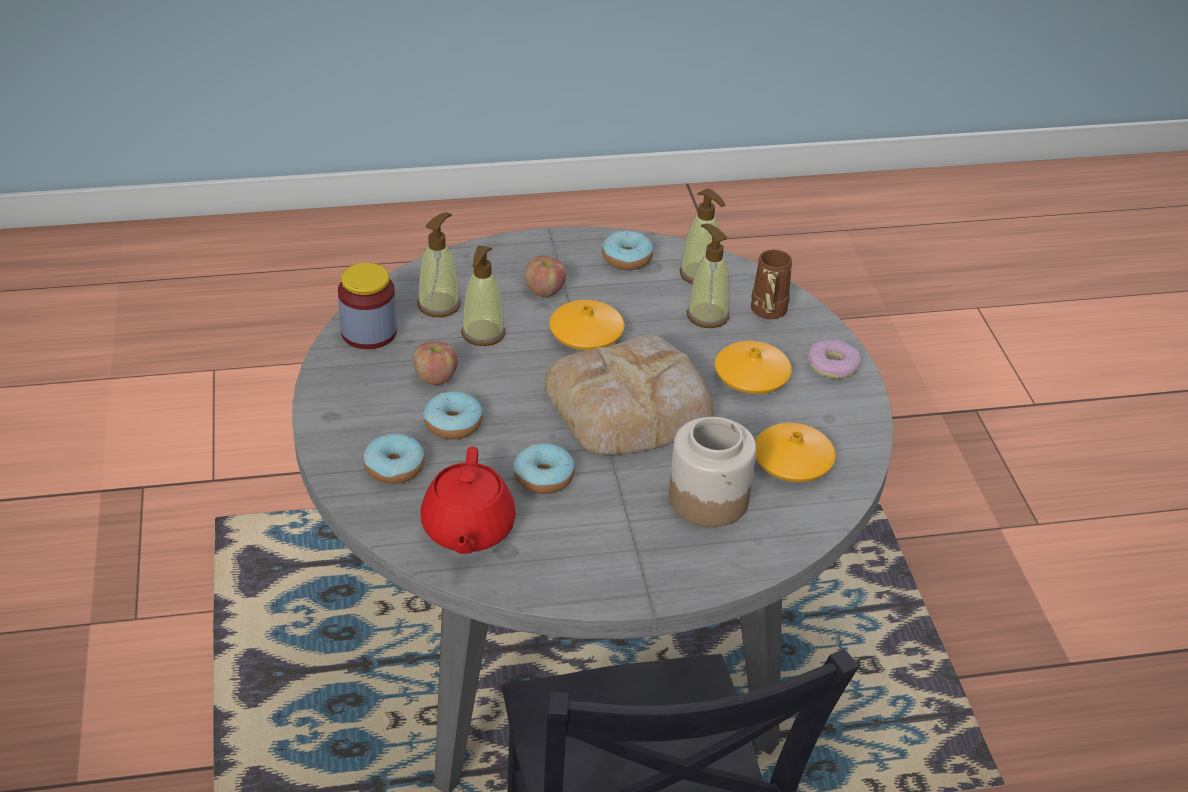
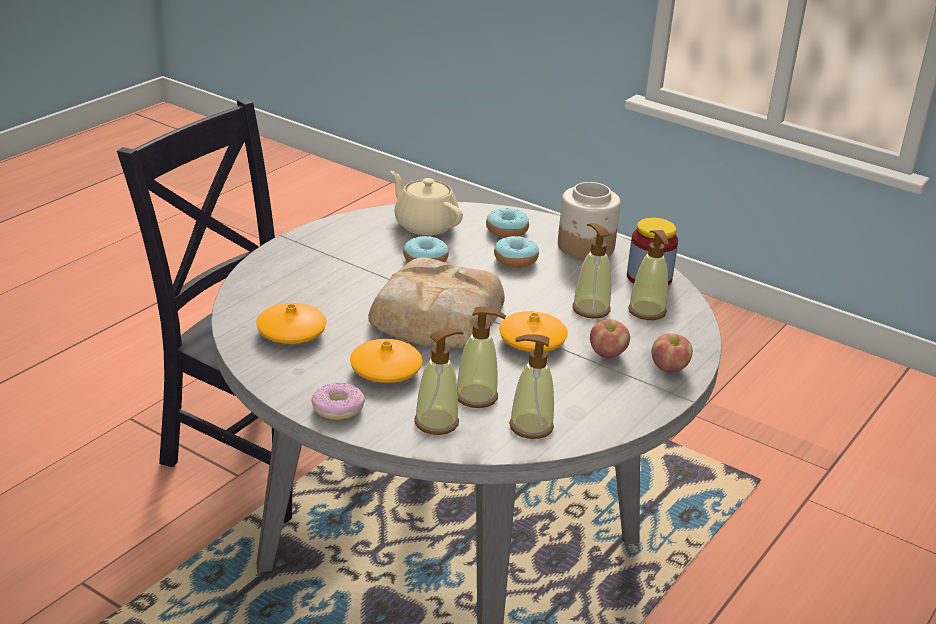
camera: 135 degrees right, 10 degrees down
apple [413,341,458,385] -> apple moved to [651,333,693,373]
red teapot [420,447,516,554] -> beige teapot [390,171,463,235]
donut [602,231,653,270] -> none
jar [669,417,756,527] -> jar moved to [558,182,621,259]
brown mug [751,250,792,319] -> soap dispenser [414,328,463,435]

